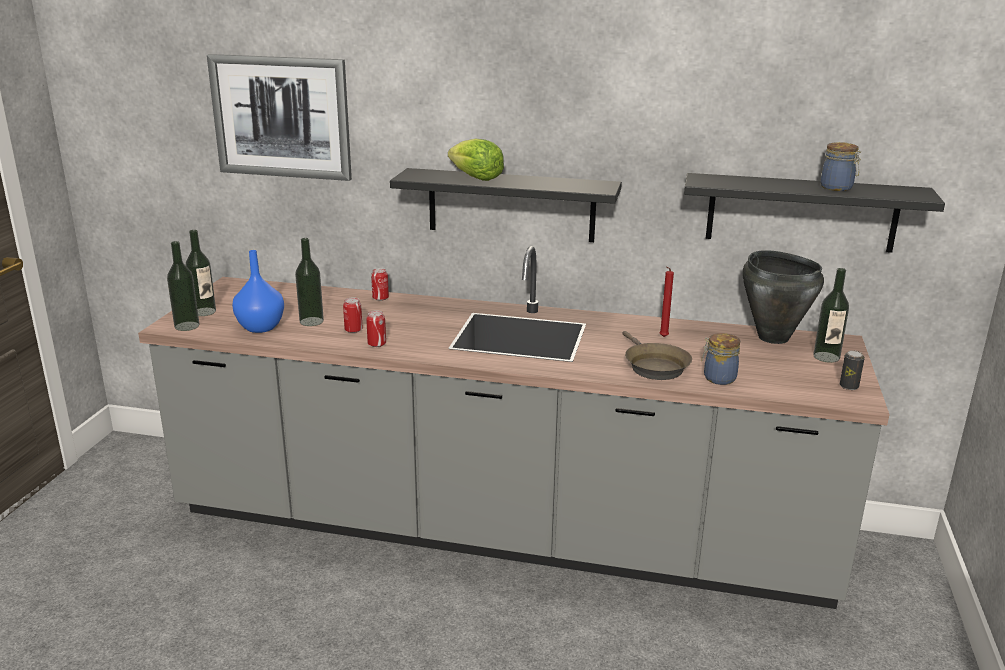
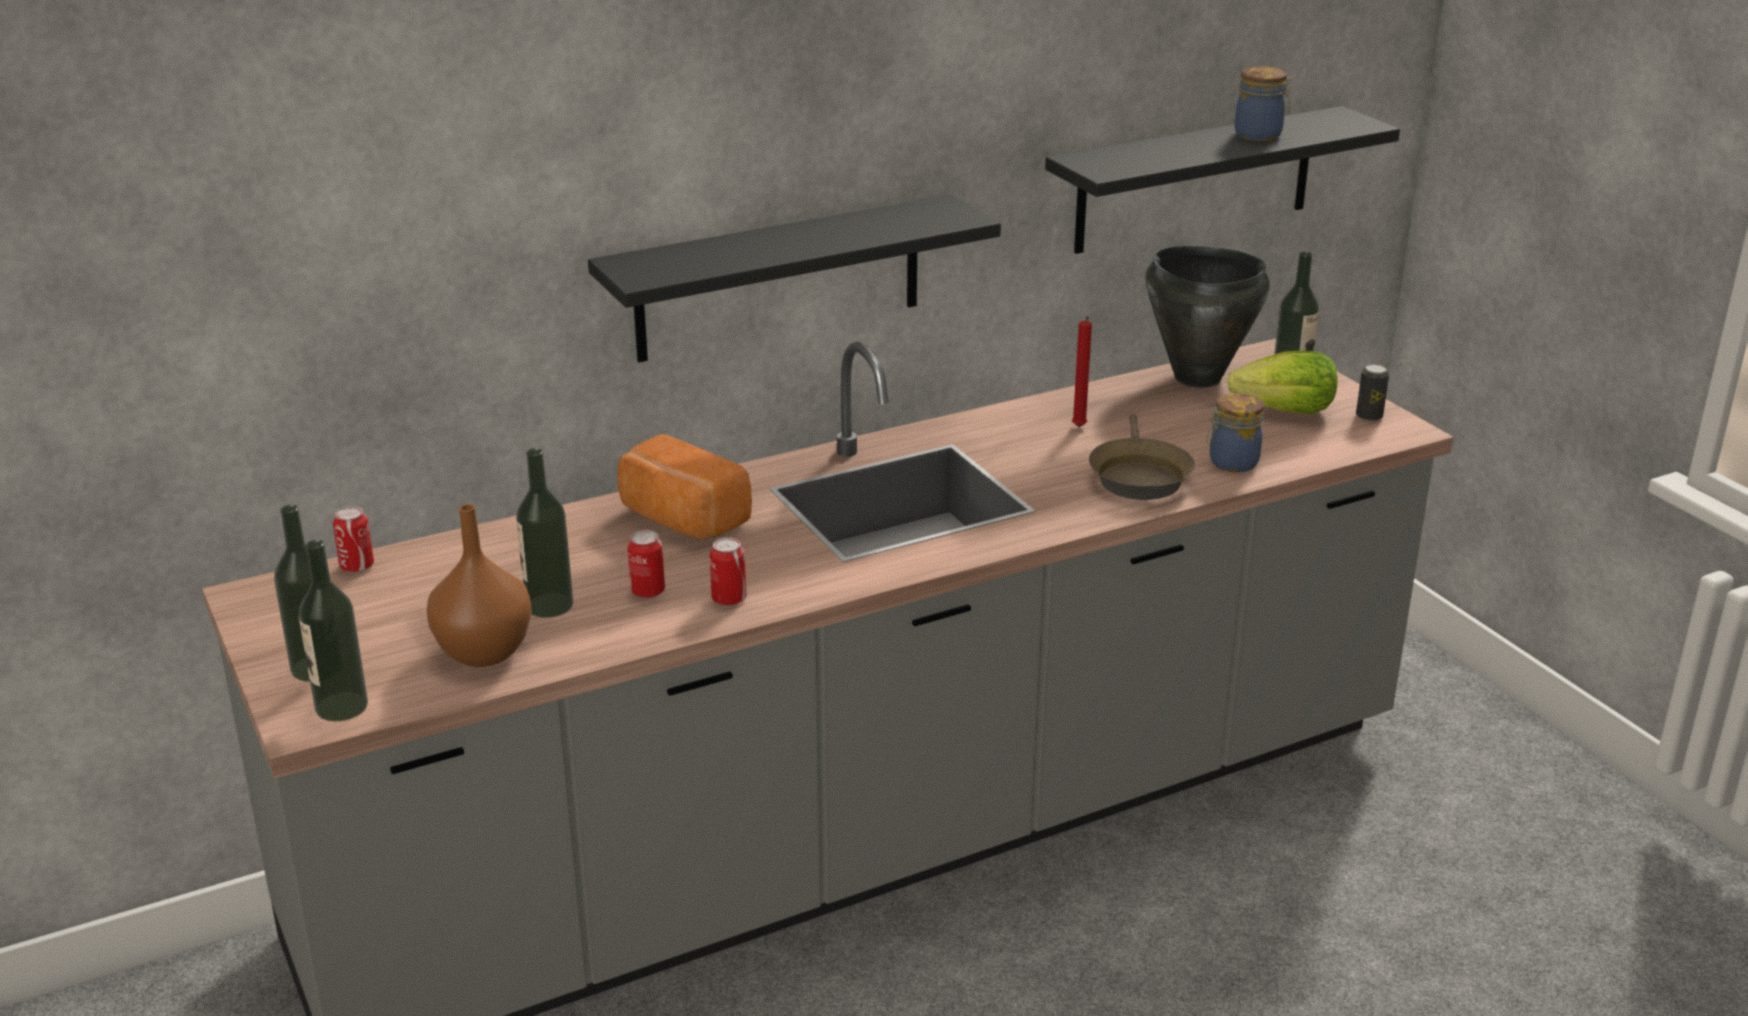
camera: 40 degrees left, 5 degrees up
picture [207,54,352,181] -> none
blue vase [232,250,284,333] -> brown vase [427,504,532,667]
can [371,268,389,301] -> can moved to [333,506,374,573]
lettuce [448,139,504,181] -> lettuce moved to [1227,351,1338,414]
brown frying pan [622,331,692,380] -> brown frying pan turned 60 degrees clockwise [1089,414,1196,500]
none -> bread [617,434,752,540]

